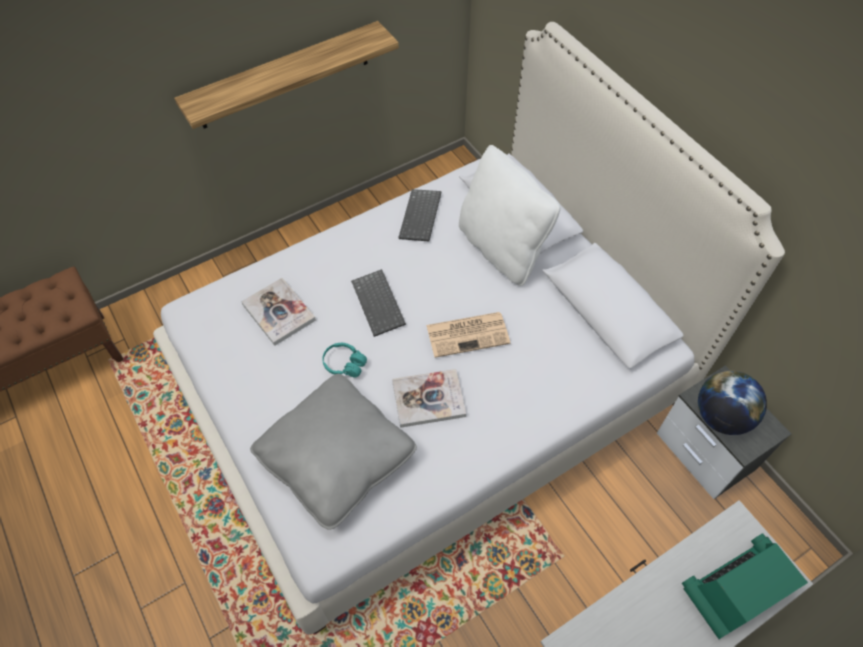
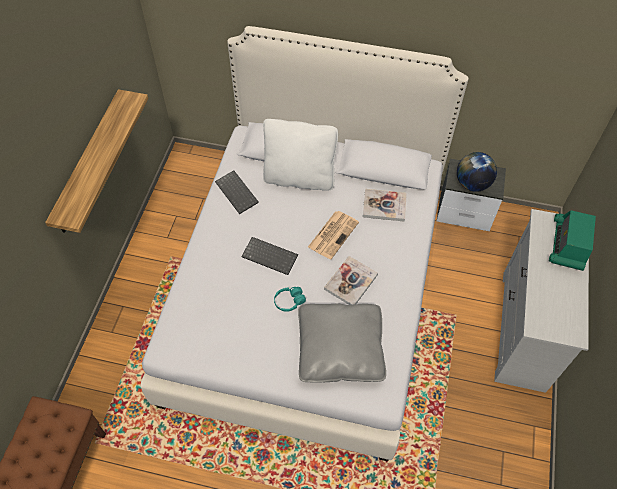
camera: 45 degrees left, 0 degrees up
book [241,278,316,346] -> book moved to [362,189,407,222]

